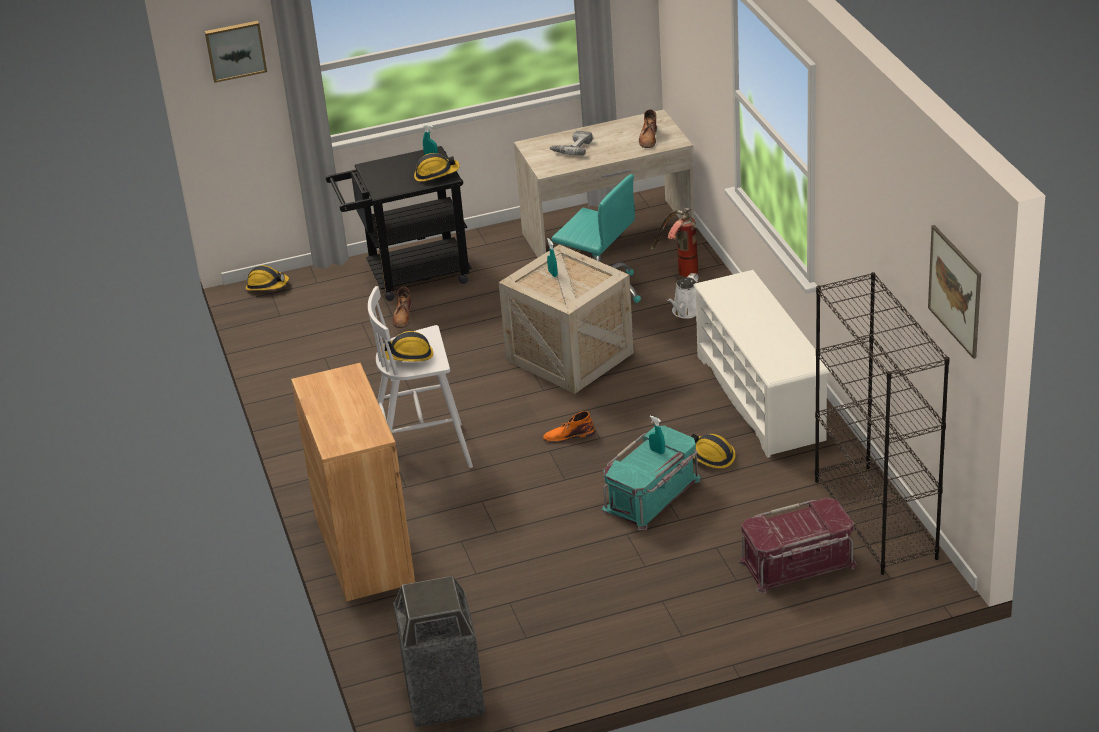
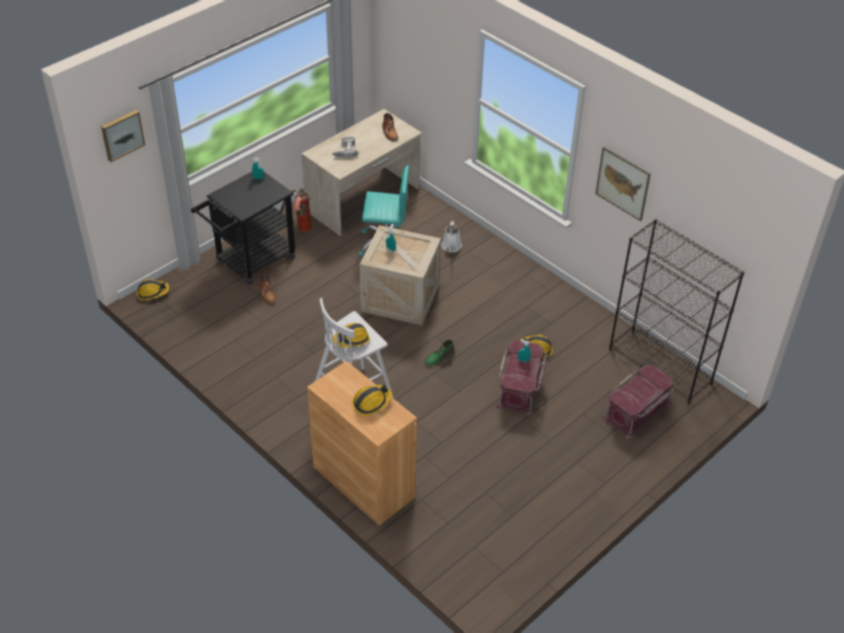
camera: 30 degrees left, 10 degrees up
trash can [393,576,485,727] -> none
hard hat [414,153,460,182] -> hard hat moved to [352,385,392,416]
orange boot [543,411,595,443] -> green boot [425,340,455,366]
turquoise storage box [602,426,701,531] -> red storage box [496,340,547,415]
fire extinguisher [651,208,698,277] -> fire extinguisher moved to [280,188,311,232]
white shoe rack [693,270,832,458] -> none
picture [928,225,981,359] -> picture moved to [595,147,651,221]

